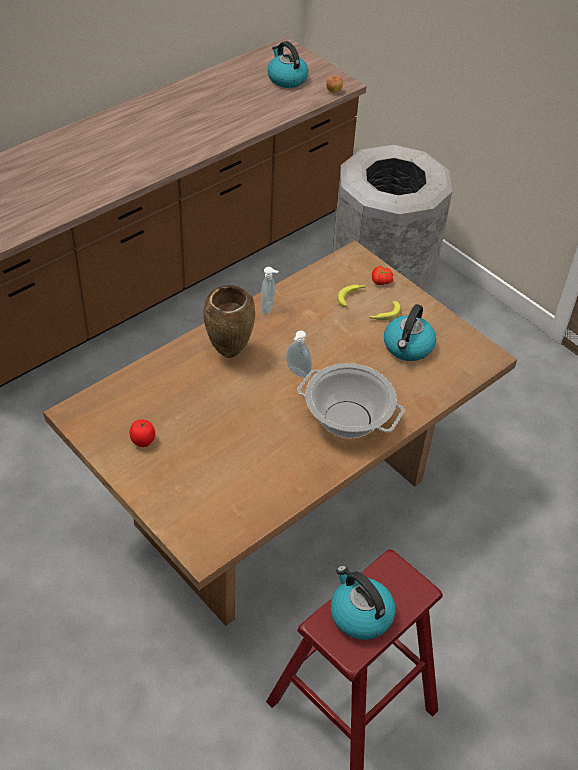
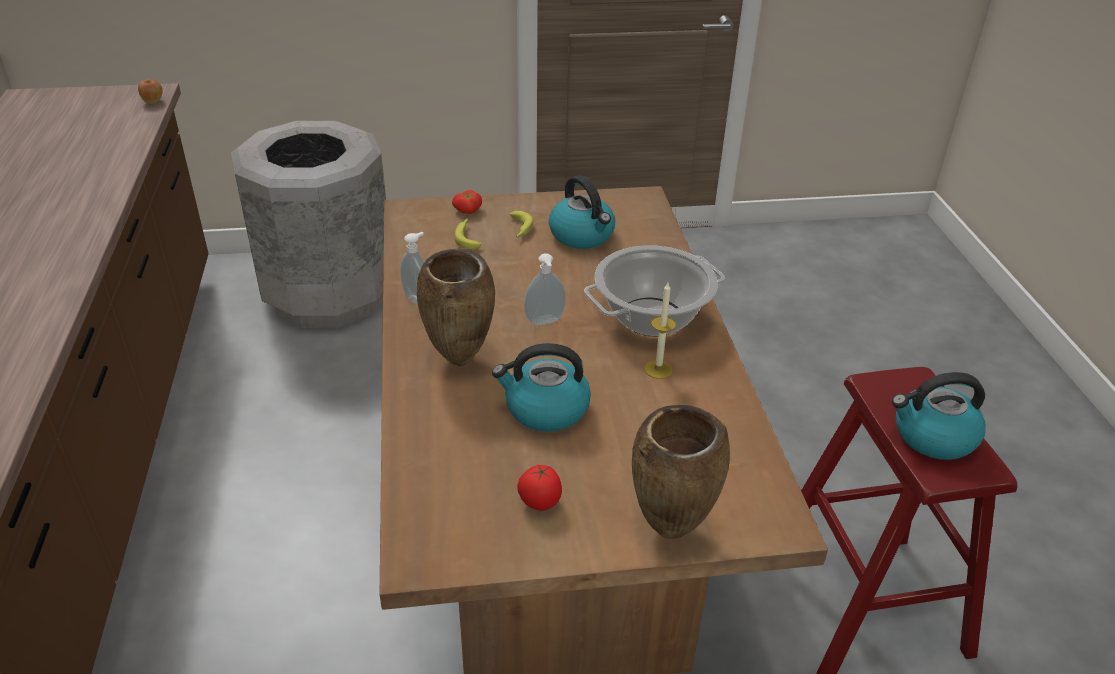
camera: 55 degrees left, 10 degrees down
kettle [267,41,308,88] -> kettle moved to [492,343,591,432]
none -> brown vase [632,405,730,539]
none -> candle [644,283,676,379]

